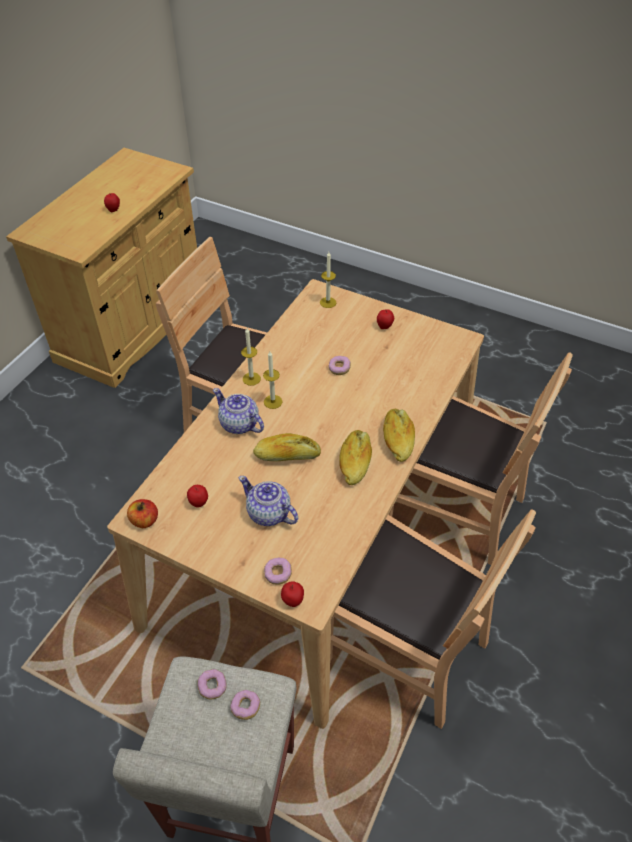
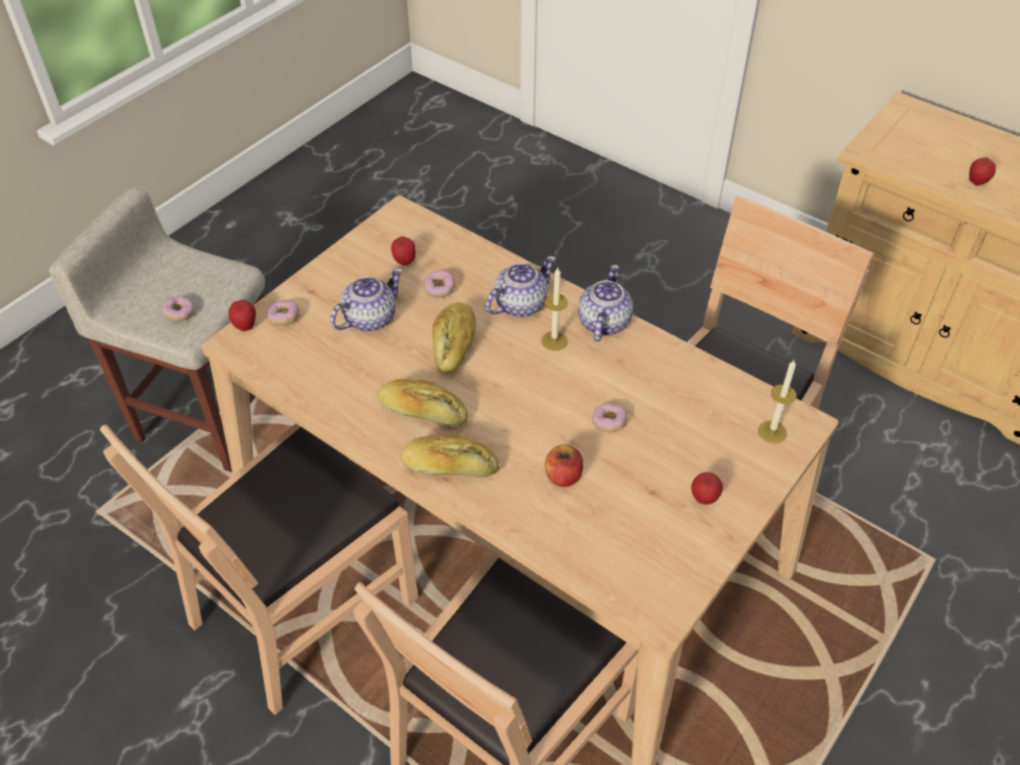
camera: 100 degrees right, 0 degrees up
apple [127,499,158,528] -> apple moved to [545,444,583,487]
donut [198,669,227,700] -> donut moved to [424,270,455,298]
candle [241,328,261,386] -> teapot [578,265,633,342]

